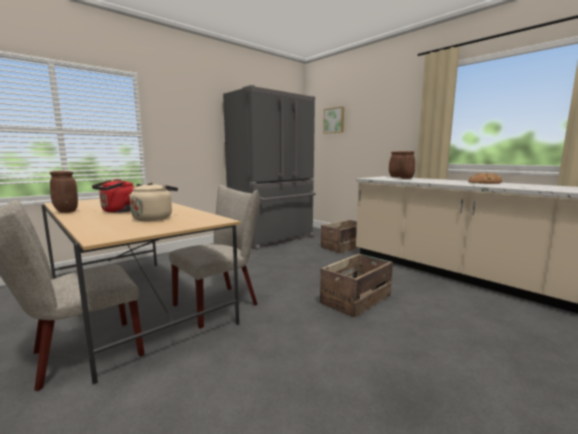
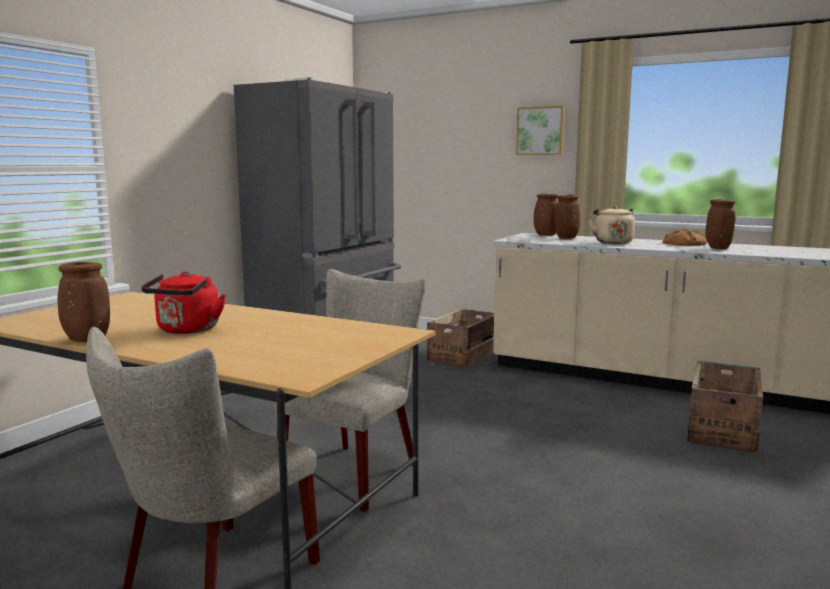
camera: 20 degrees left, 0 degrees up
beige kettle [129,182,178,221] -> beige kettle moved to [588,206,635,244]
crate [320,254,393,318] -> crate moved to [687,361,763,453]
picture [323,107,344,134] -> picture moved to [516,106,565,155]
none -> brown vase [705,199,736,249]

